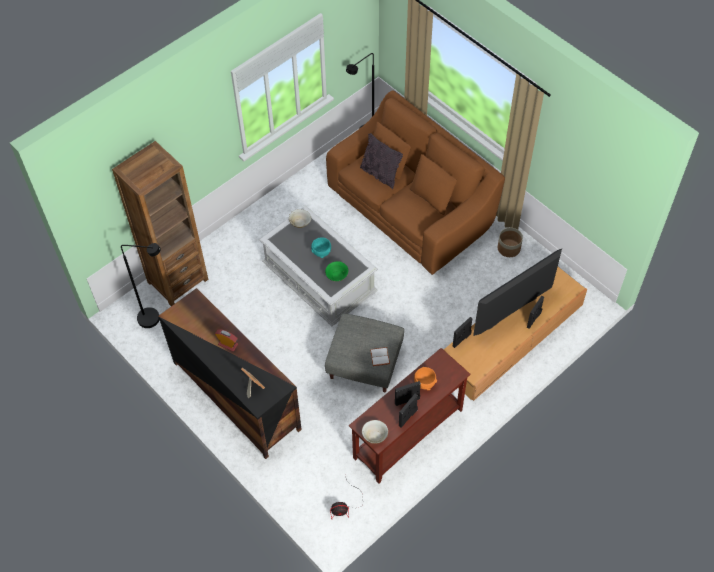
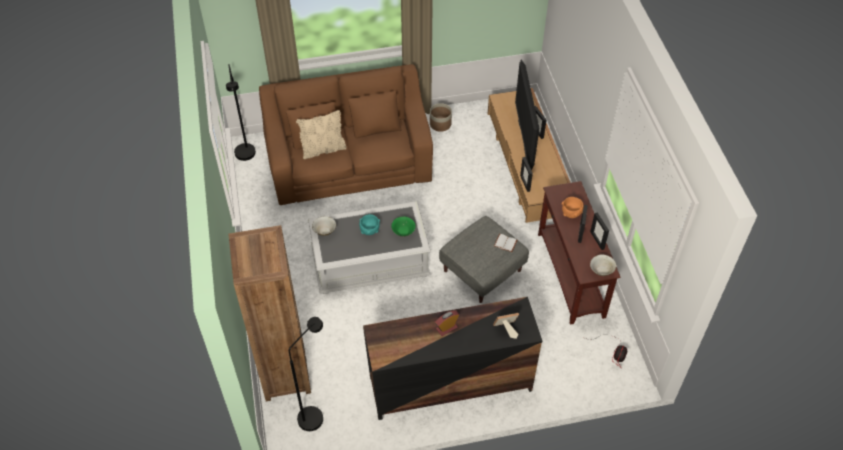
camera: 60 degrees left, 5 degrees down
black pillow [360,133,403,189] -> beige pillow [296,110,346,159]

